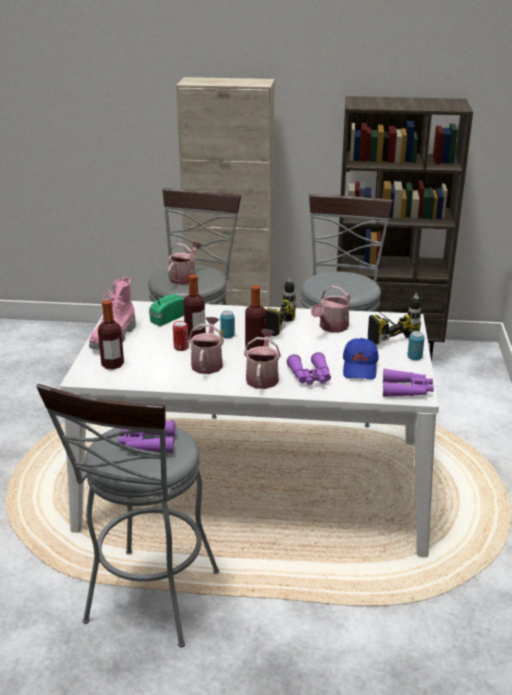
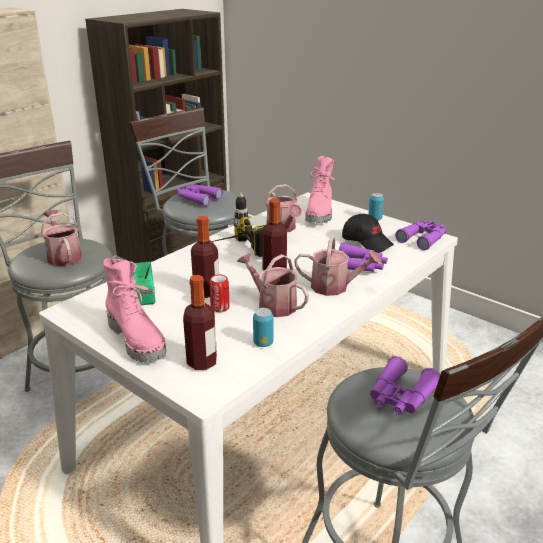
camera: 55 degrees left, 0 degrees up
can [220,310,235,338] -> can moved to [253,308,273,347]
watering can [244,329,281,389] -> watering can turned 150 degrees clockwise [294,236,382,296]
blue cap [343,338,378,380] -> black cap [342,214,394,253]
power drill [368,293,421,345] -> pink boot [305,156,335,223]
none -> purple binoculars [177,184,223,207]

